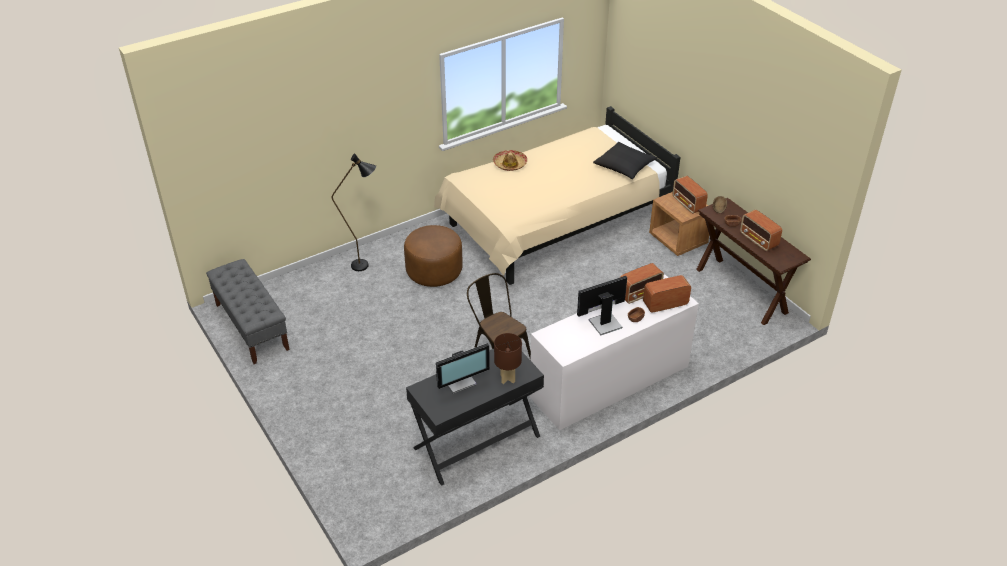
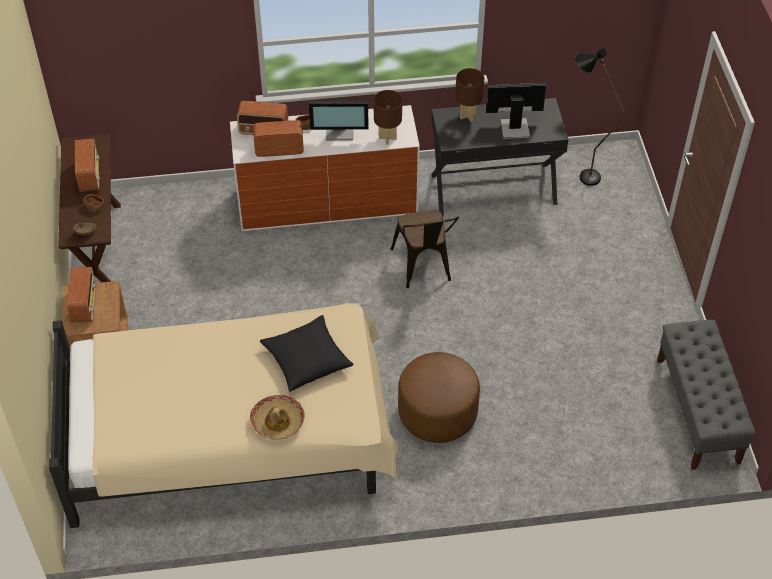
camera: 155 degrees left, 10 degrees up
black floor lamp [332,153,376,271] -> black floor lamp moved to [575,47,625,186]
black pillow [593,142,657,179] -> black pillow moved to [260,315,354,392]
none -> brown table lamp [374,90,402,145]

